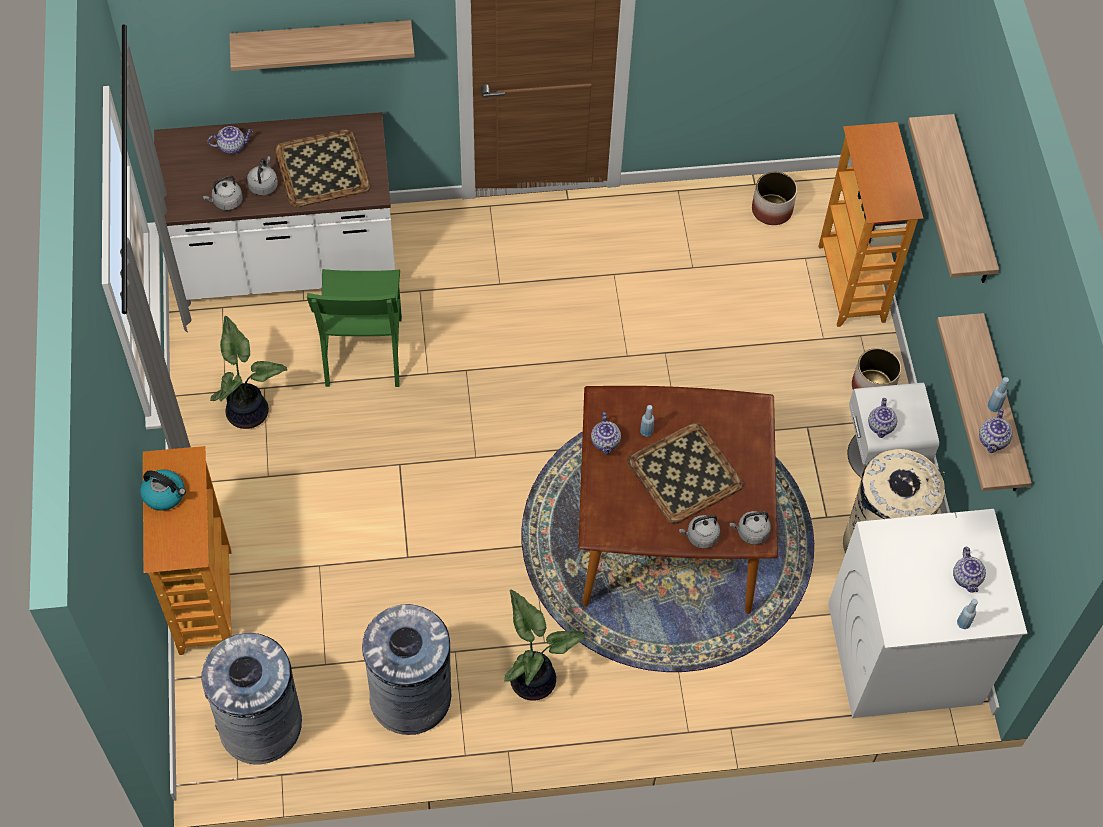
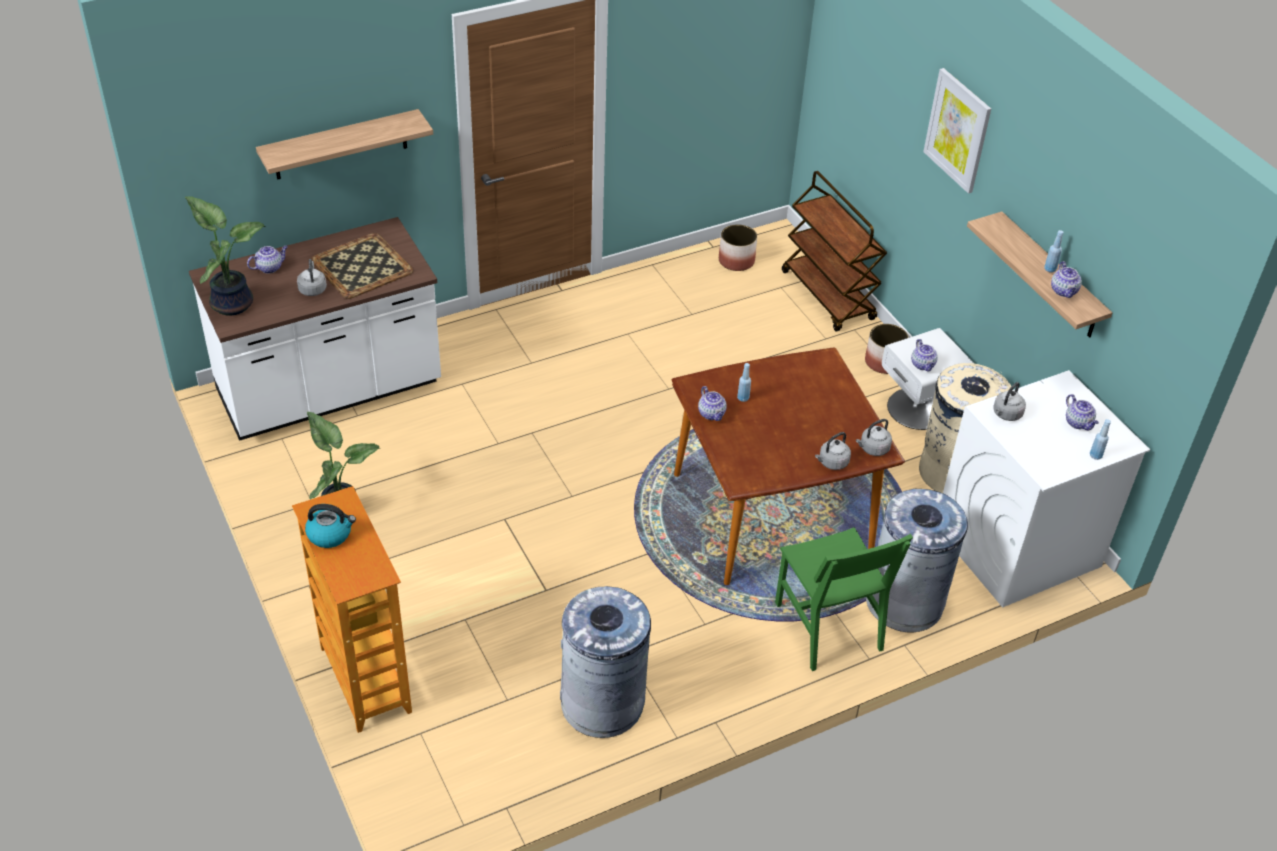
camera: 20 degrees left, 15 degrees down
grey trash can [202,633,302,764] -> grey trash can moved to [866,489,968,632]
grey kettle [203,175,243,211] -> grey kettle moved to [993,382,1026,421]
green chair [307,269,402,387] -> green chair moved to [775,527,913,671]
potted plant [504,590,586,701] -> potted plant moved to [185,196,266,316]
tray [627,423,743,524] -> none
bookcase [818,122,923,327] -> brown cart [782,171,887,331]
shelf [908,114,999,283] -> picture [923,68,991,194]

